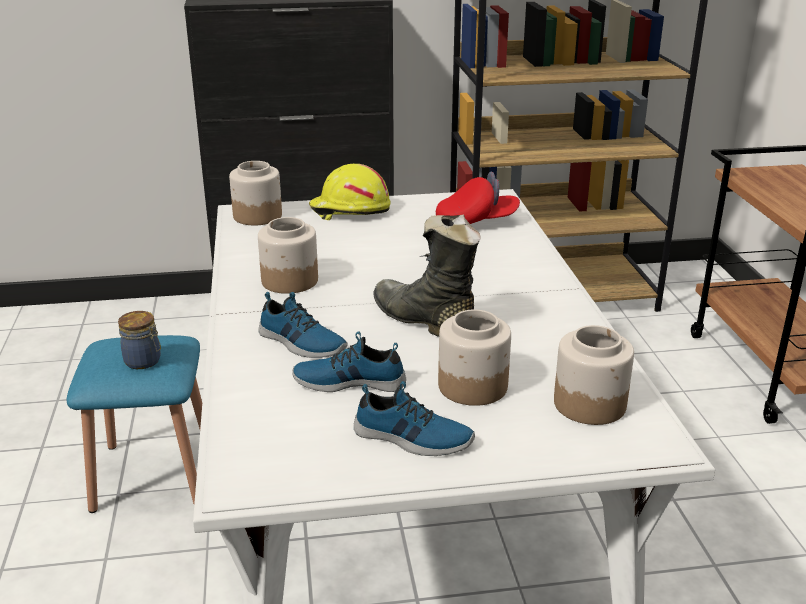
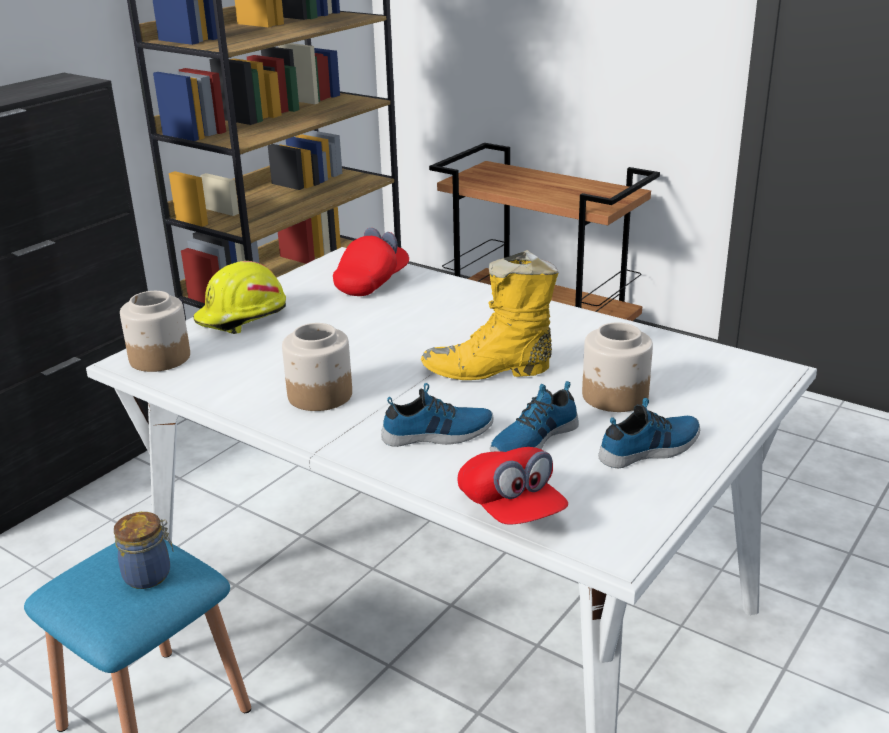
camera: 45 degrees left, 0 degrees up
black boot [373,214,480,337] -> yellow boot [421,250,559,380]
jar [554,325,634,425] -> none
none -> red cap [458,447,568,524]

